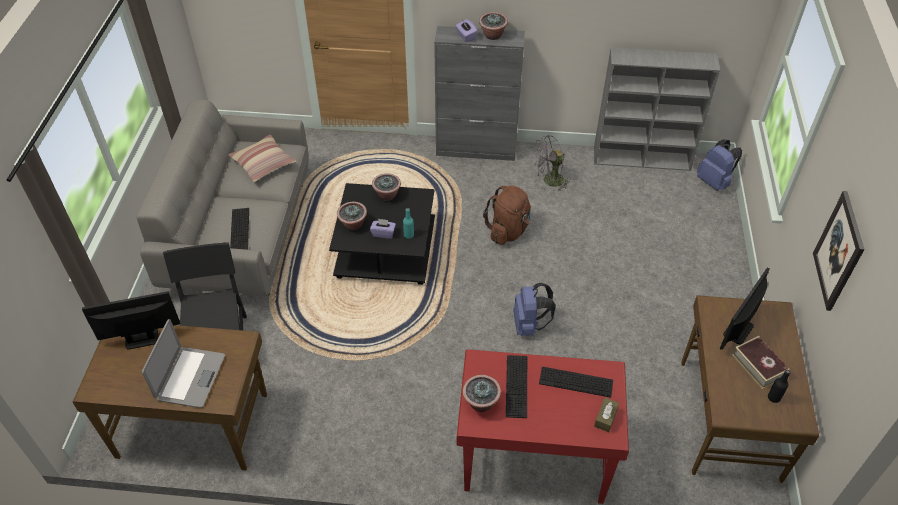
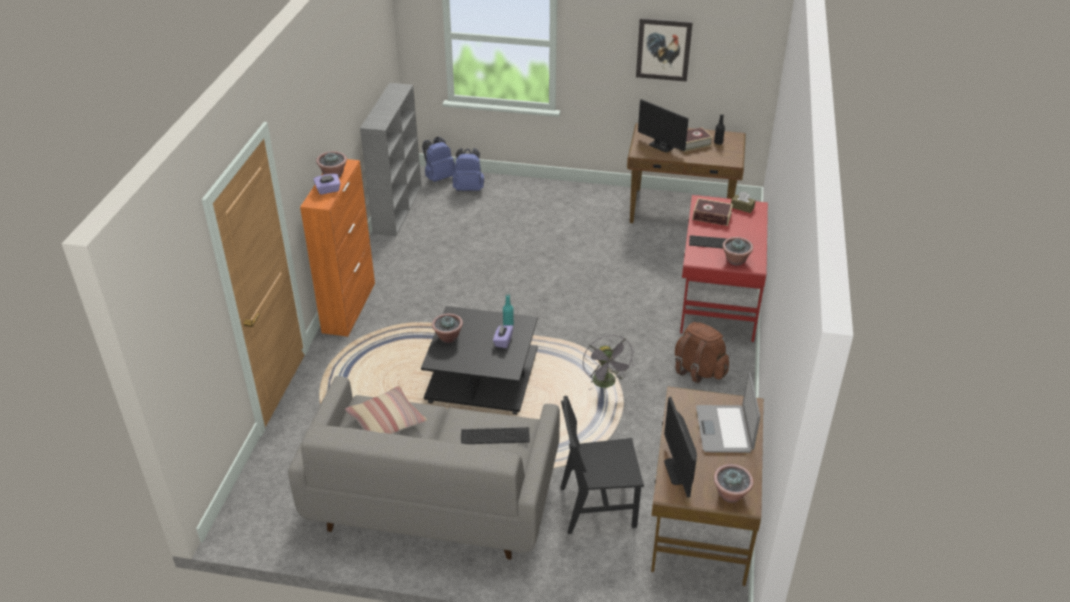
camera: 85 degrees left, 10 degrees down
laptop [142,319,225,408] -> laptop turned 105 degrees counterclockwise [696,372,760,453]
potted plant [337,202,367,230] -> potted plant moved to [714,464,754,503]
grey cabinet [434,26,525,161] -> orange cabinet [300,159,375,337]
brown backpack [483,186,531,245] -> brown backpack moved to [675,322,729,383]
blue backpack [513,283,556,336] -> blue backpack moved to [452,148,484,191]
grey fan [533,135,571,192] -> grey fan moved to [583,335,634,390]
keyboard [539,367,613,398] -> book [693,198,733,226]

